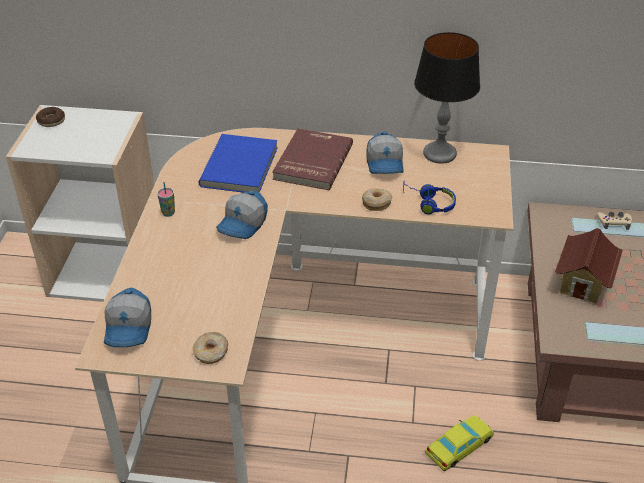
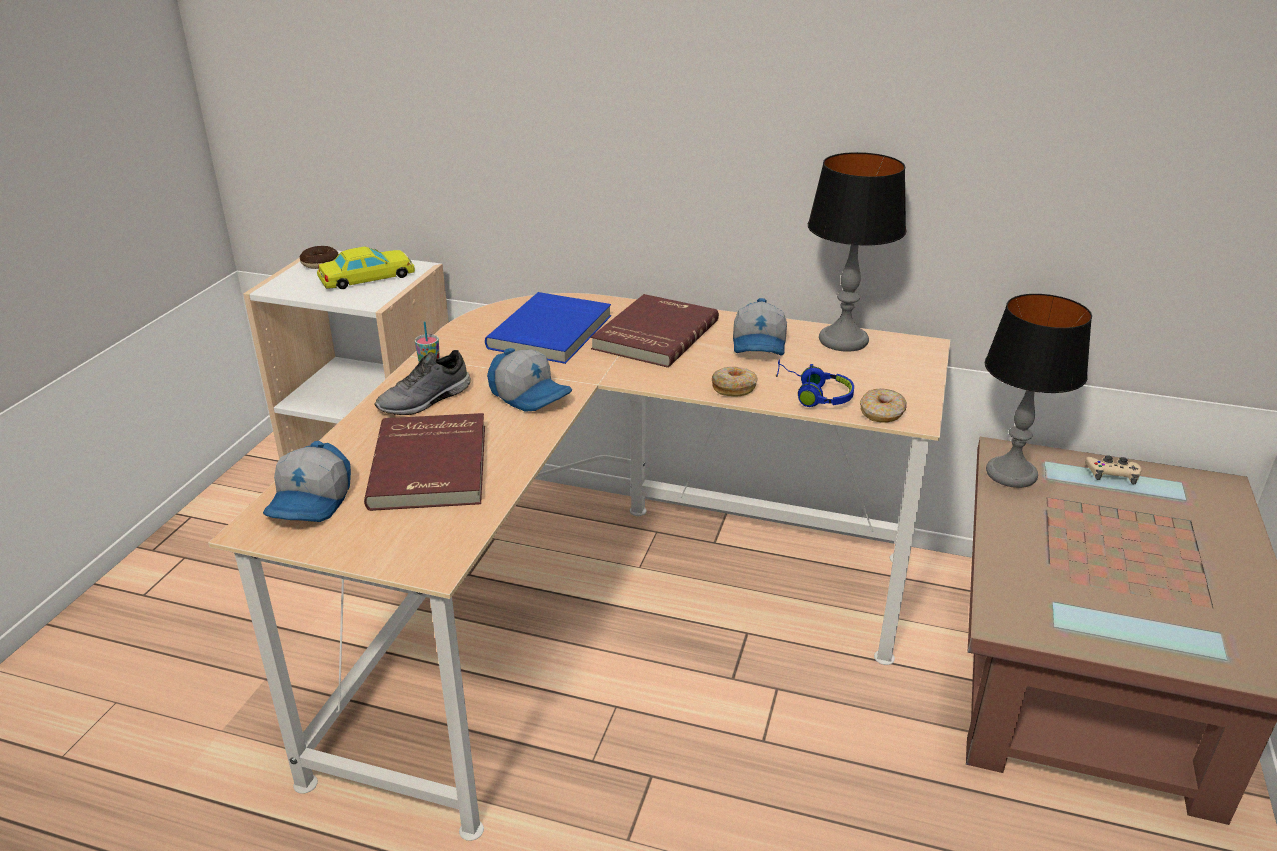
camera: 10 degrees right, 10 degrees down
donut [192,332,228,364] -> donut moved to [860,388,907,423]
cap [216,191,268,239] -> cap turned 90 degrees counterclockwise [487,348,572,412]
yellow toy car [425,415,494,471] -> yellow toy car moved to [317,246,415,289]
toy house [555,228,623,303] -> none
none -> red book [364,413,485,511]
none -> grey shoe [374,350,471,415]
none -> table lamp [985,294,1092,488]

